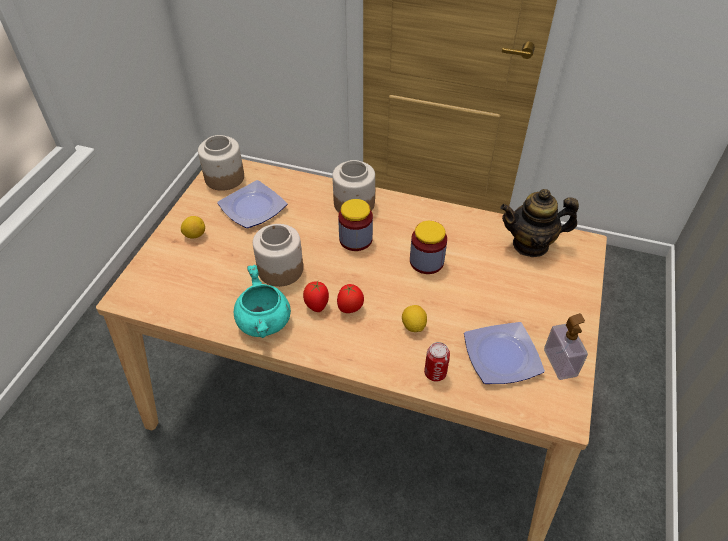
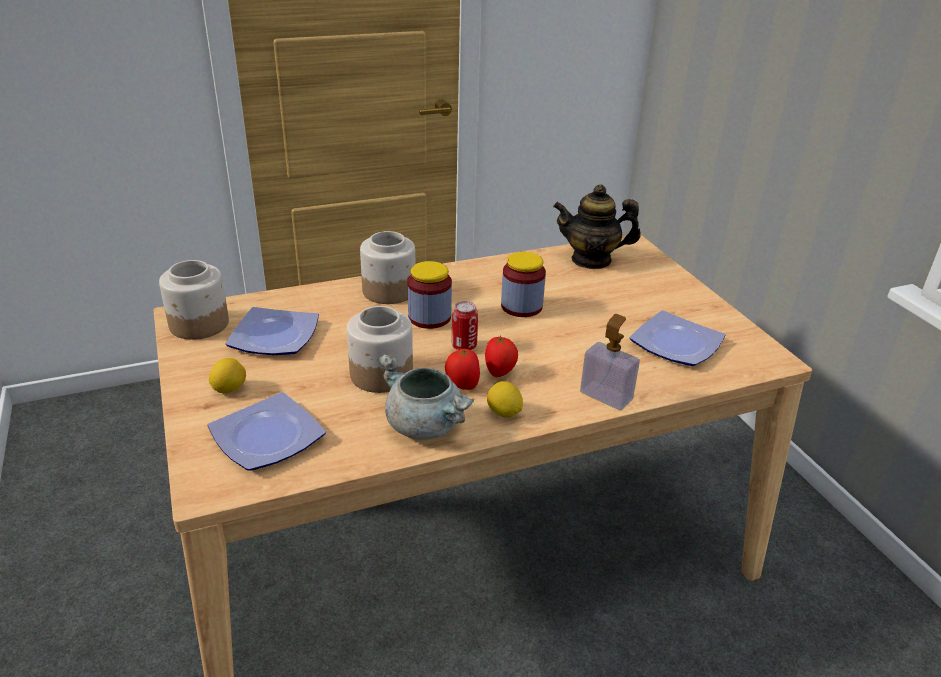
camera: 40 degrees left, 15 degrees down
turquoise cooking pot [234,265,291,338] -> grey cooking pot [377,354,474,440]
lemon [402,305,427,332] -> lemon moved to [487,381,523,418]
can [424,342,450,382] -> can moved to [452,301,478,350]
teapot [500,189,579,257] -> teapot turned 45 degrees clockwise [553,184,641,269]
soap dispenser [544,313,588,380] -> soap dispenser moved to [580,314,640,410]
none -> plate [207,392,326,471]

